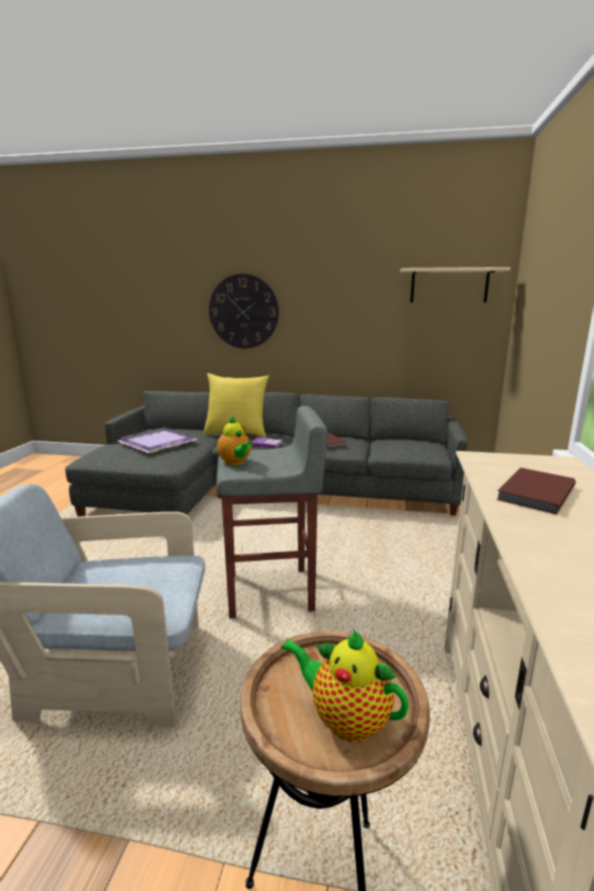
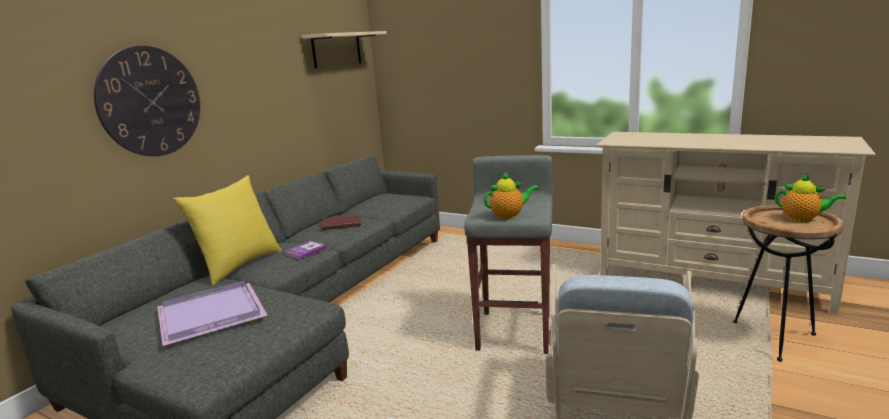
camera: 70 degrees left, 0 degrees up
teapot [281,629,409,742] -> teapot turned 105 degrees counterclockwise [775,173,846,222]
brown book [496,468,576,514] -> none

